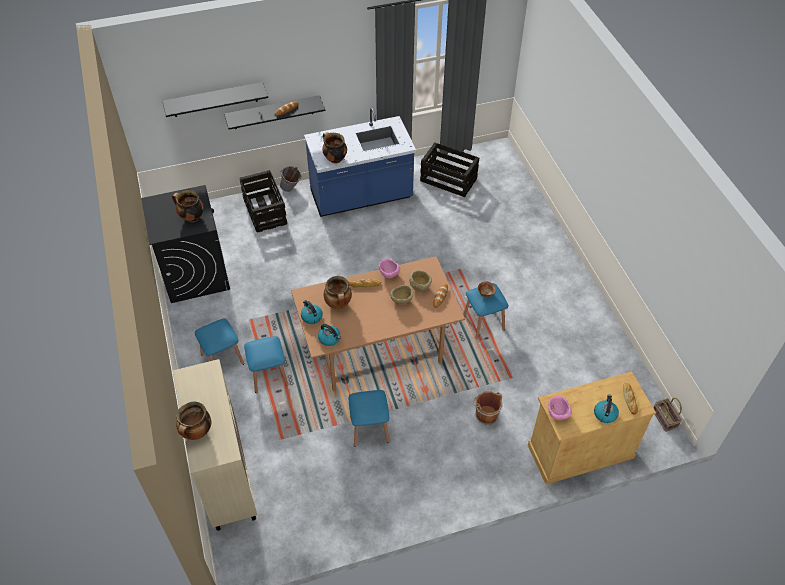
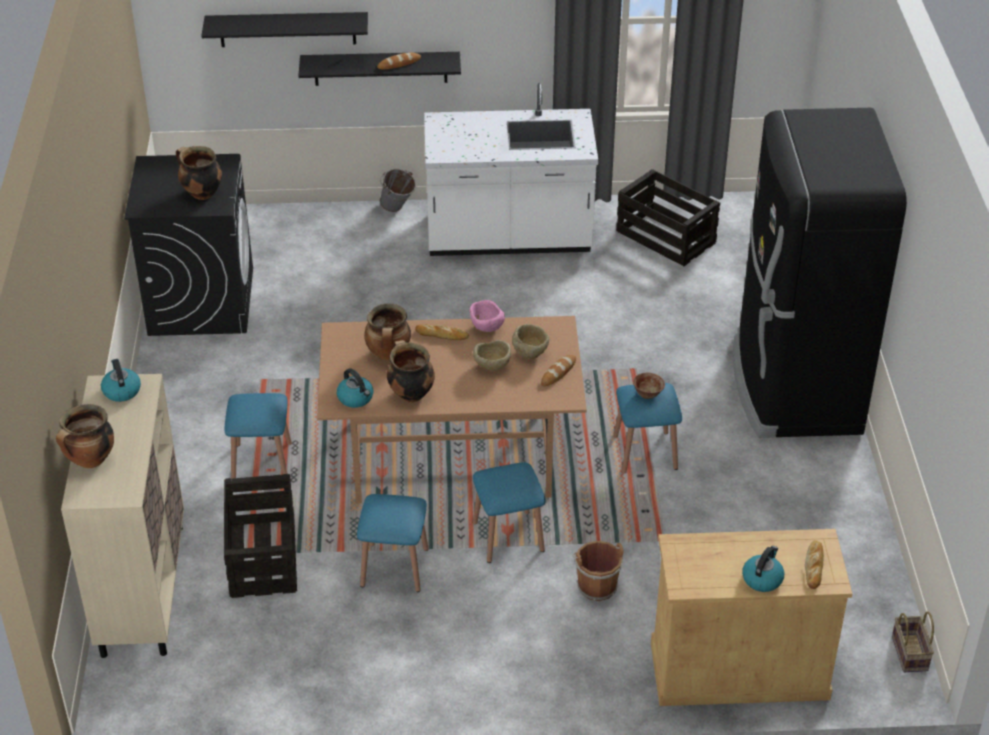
camera: 15 degrees right, 10 degrees down
blue stool [195,318,244,365] -> blue stool moved to [473,462,545,563]
crate [239,170,287,233] -> crate moved to [224,474,297,598]
kettle [301,300,323,324] -> kettle moved to [101,359,141,402]
blue counter [304,108,416,217] -> white counter [424,83,598,256]
cooking pot [322,132,347,164] -> cooking pot moved to [387,340,435,402]
pink bowl [548,396,572,420] -> none
none -> black fridge [733,108,907,438]

